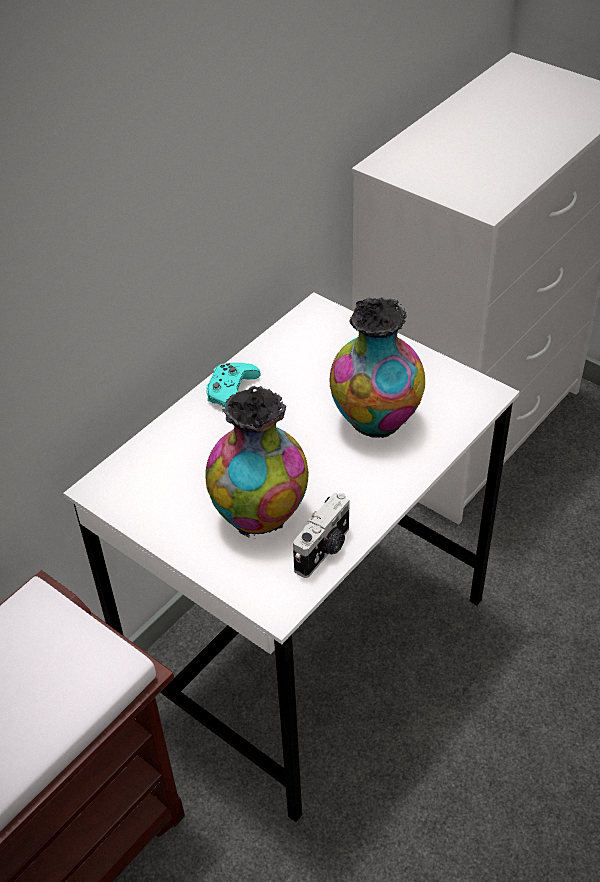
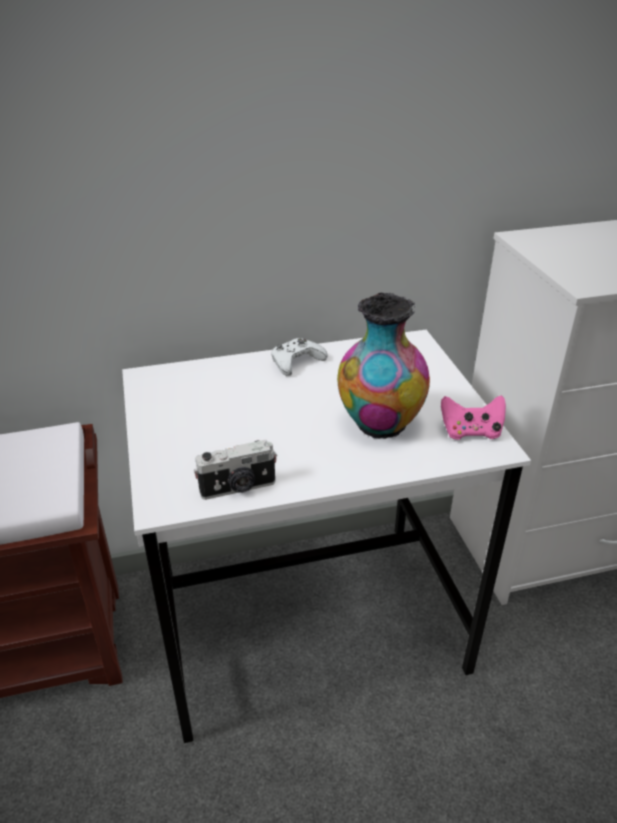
camera: 35 degrees right, 10 degrees down
vase [205,386,309,537] -> none
turquoise game controller [206,363,261,408] -> white game controller [272,338,327,376]
none -> pink game controller [441,395,506,440]

